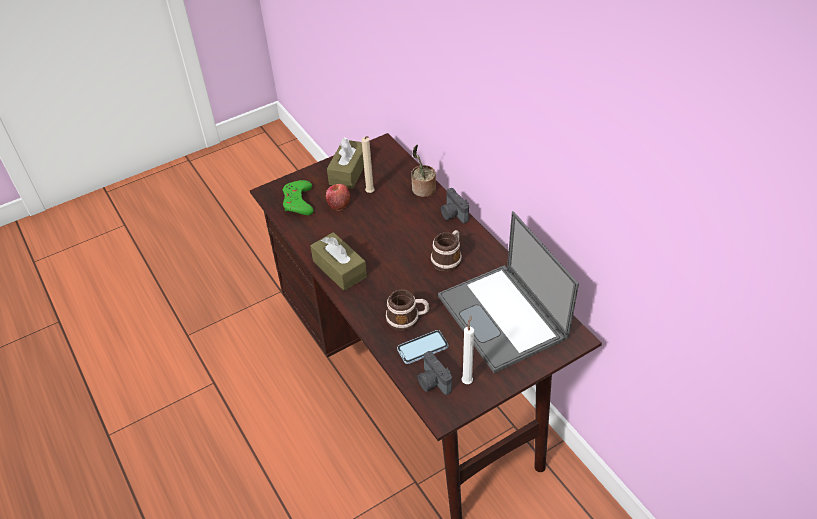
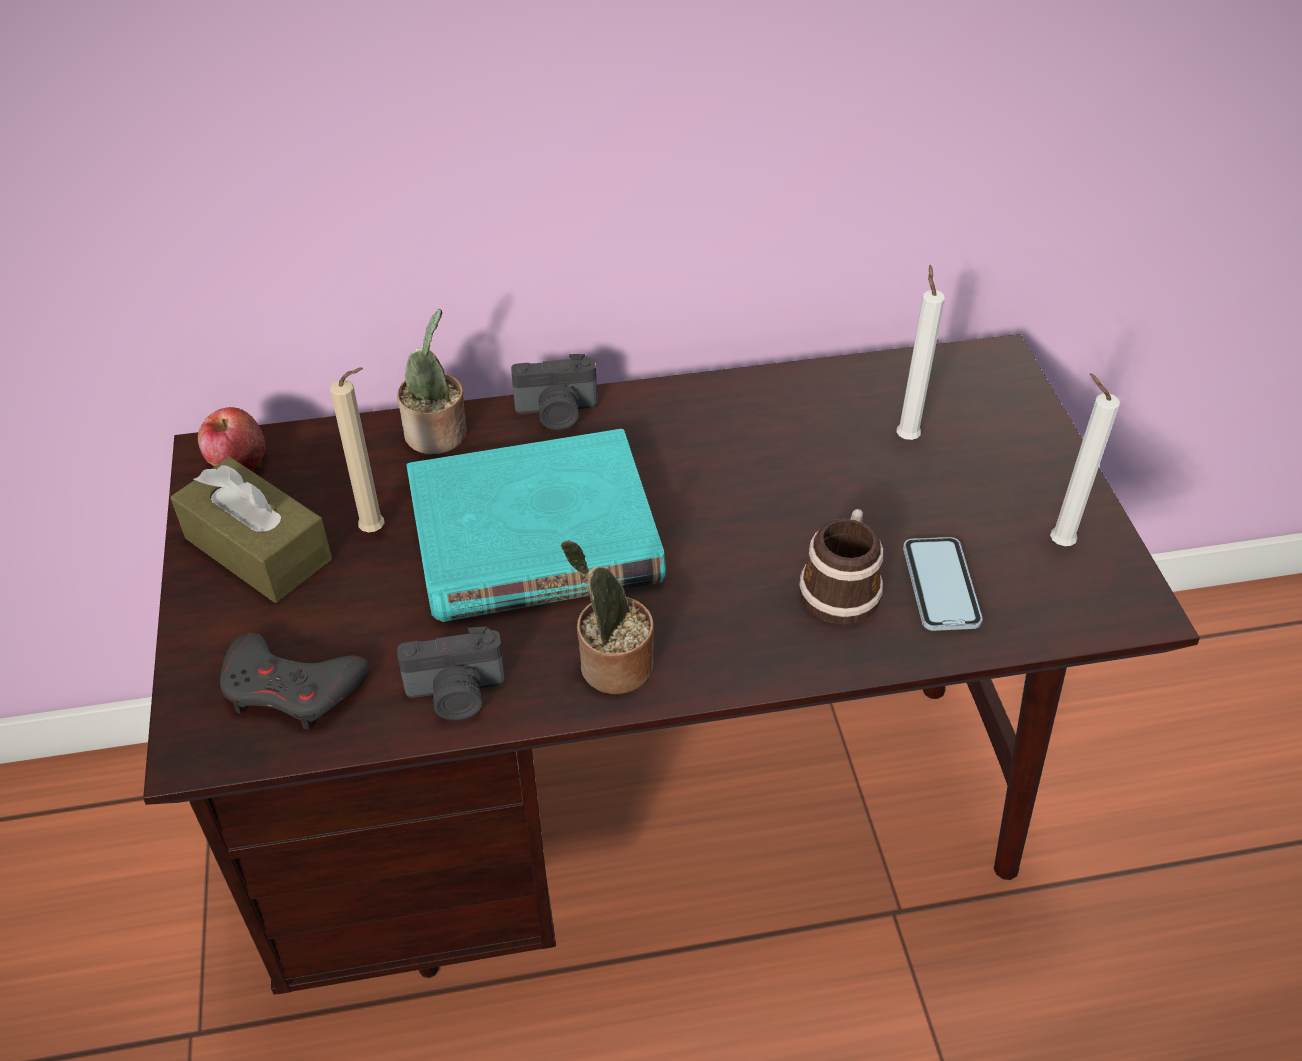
camera: 70 degrees left, 0 degrees up
green game controller [283,180,314,215] -> grey game controller [220,633,369,729]
brown tissue box [310,232,367,291] -> potted plant [561,540,654,695]
apple [326,184,350,211] -> apple moved to [198,407,266,472]
camera [417,351,452,395] -> camera moved to [397,627,506,720]
mug [431,230,462,271] -> none
laptop [438,211,579,373] -> white candle [896,265,945,440]
none -> turquoise book [407,429,666,622]

